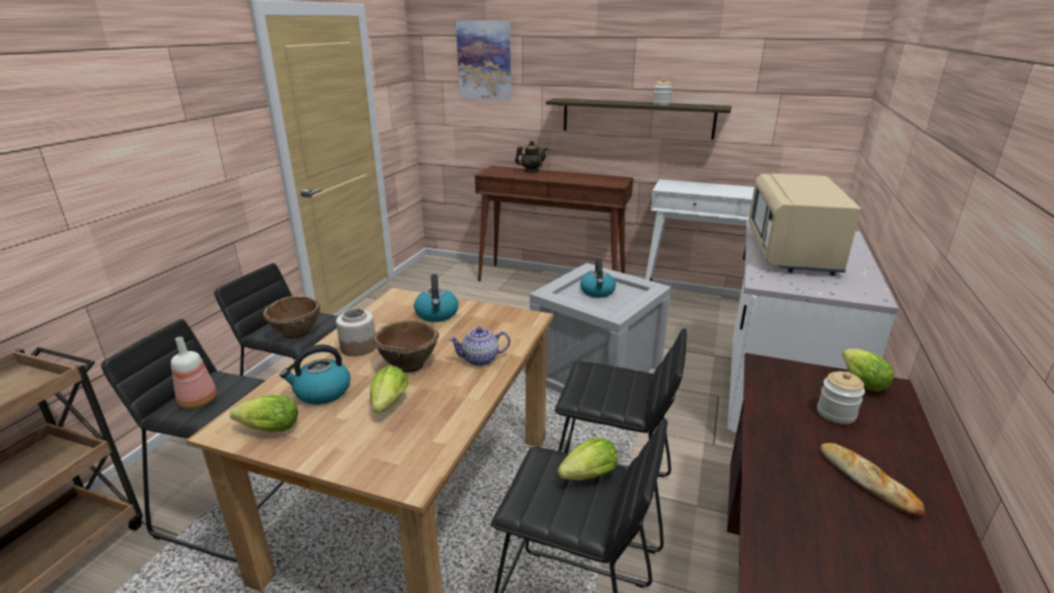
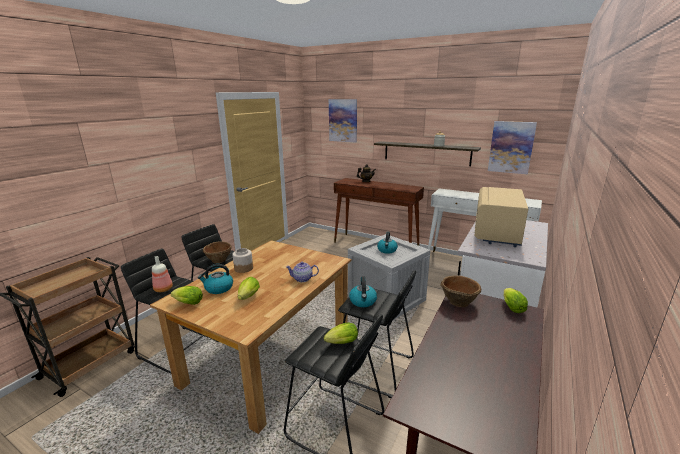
camera: 10 degrees right, 5 degrees down
brown bowl [373,320,439,372] -> brown bowl moved to [440,276,482,307]
kettle [414,274,458,322] -> kettle moved to [349,276,377,307]
jar [817,371,865,424] -> none
bread [821,443,925,517] -> none
none -> picture [488,121,537,174]

